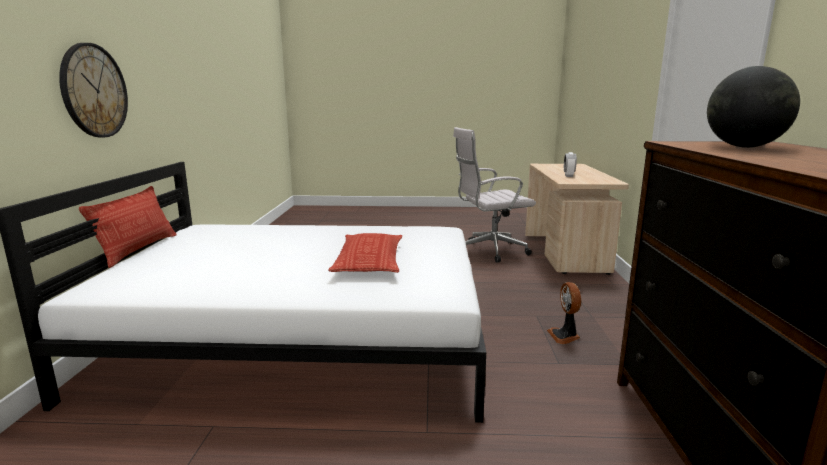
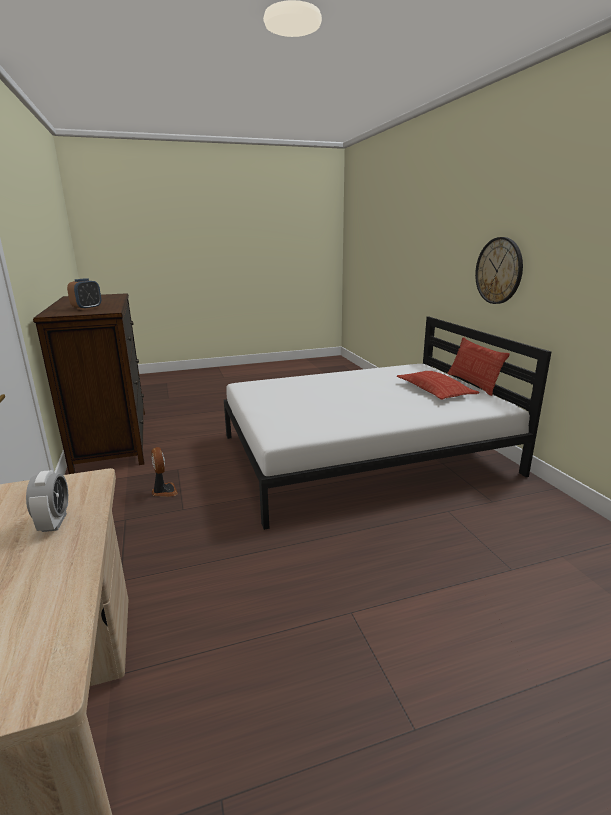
camera: 160 degrees right, 5 degrees up
pillow [328,233,402,273] -> pillow moved to [397,371,480,400]
white office chair [453,127,536,263] -> none
globe [707,66,800,148] -> alarm clock [67,278,101,310]

